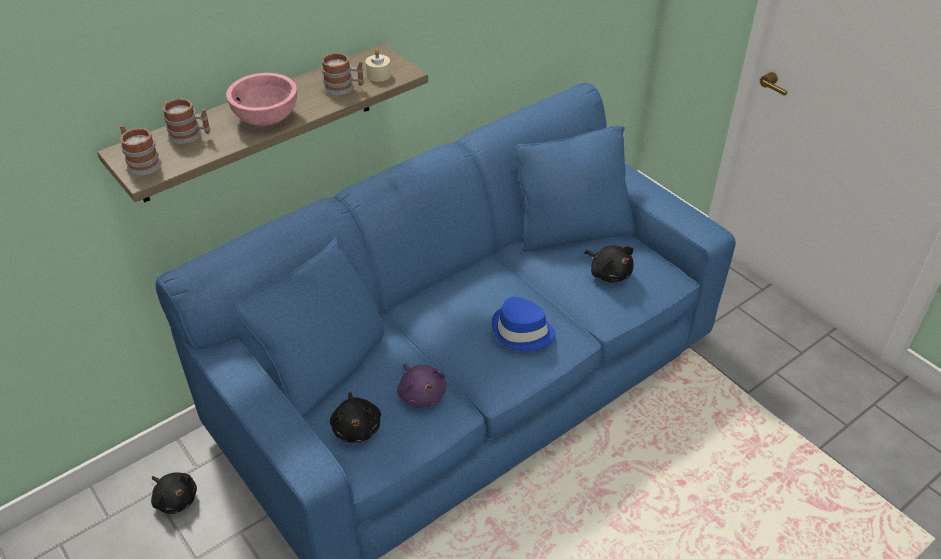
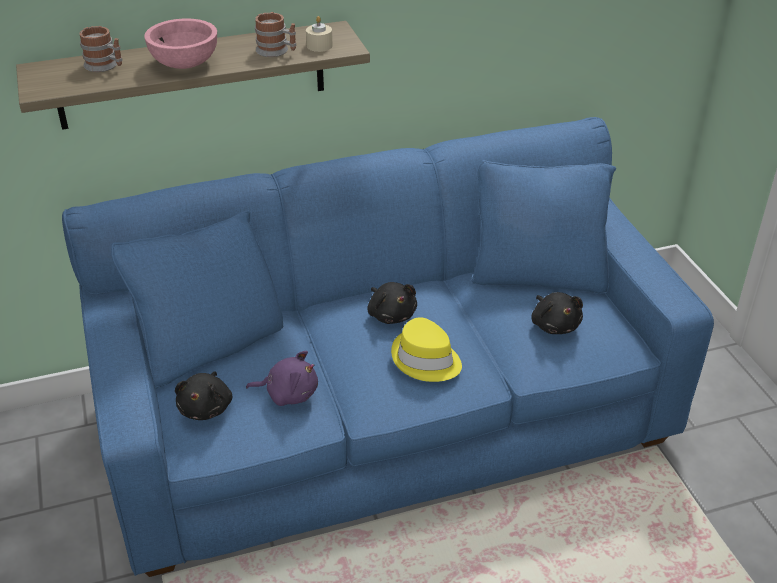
camera: 20 degrees right, 5 degrees down
mug [120,125,162,176] -> none
black plush toy [151,472,197,514] -> black plush toy moved to [368,282,417,324]
purple plush toy [397,364,447,408] -> purple plush toy turned 75 degrees counterclockwise [246,351,318,406]
blue hat [492,297,556,352] -> yellow hat [391,317,462,382]

